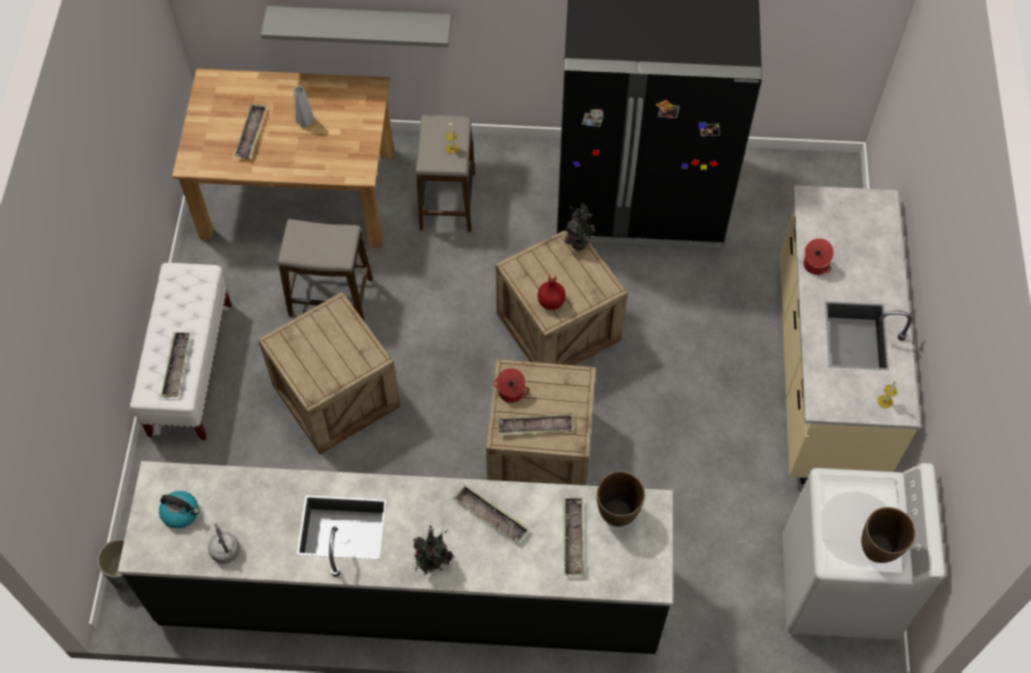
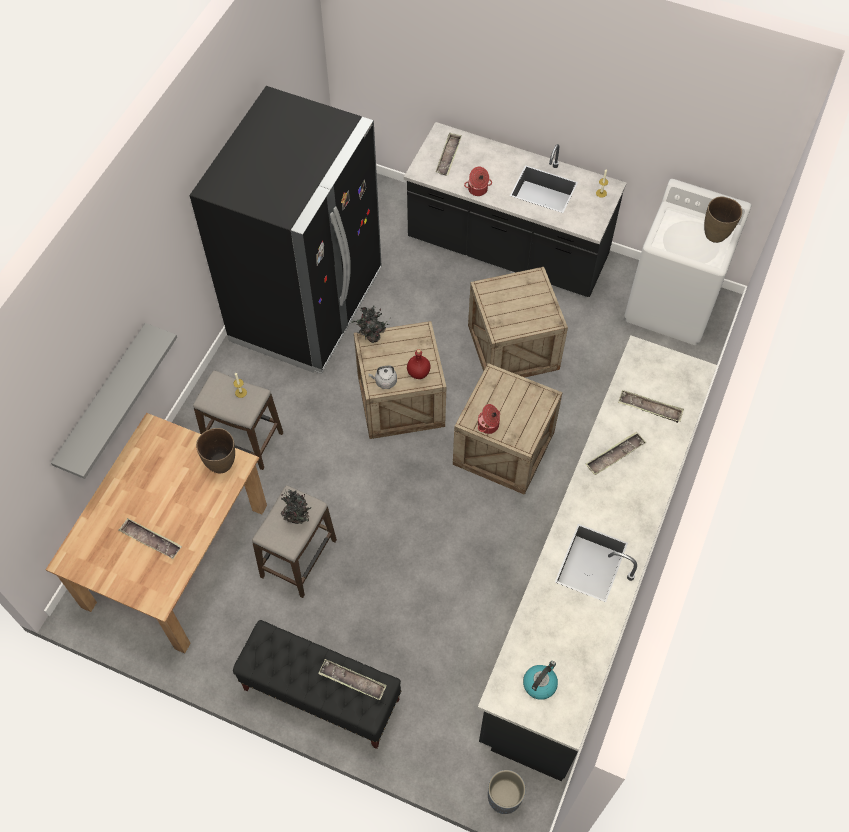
camera: 70 degrees left, 0 degrees up
white bench [130,263,232,440] -> black bench [233,620,401,749]
grey kettle [208,523,240,564] -> grey kettle moved to [368,366,397,389]
crate [258,292,401,454] -> crate moved to [468,267,568,378]
grey vase [293,86,314,127] -> none
potted plant [413,526,454,575] -> potted plant moved to [280,488,312,524]
tray [497,413,574,436] -> tray moved to [436,132,462,176]
brown vase [597,471,645,527] -> brown vase moved to [196,428,235,473]
beige counter [780,185,920,484] -> black counter [404,122,626,297]

